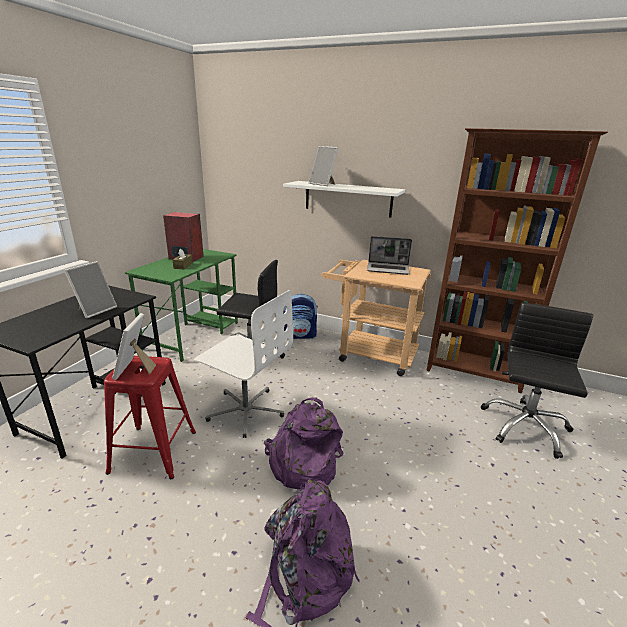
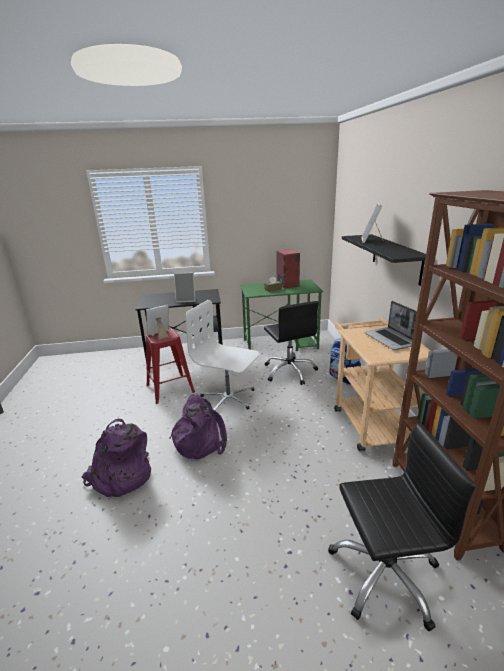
camera: 60 degrees right, 0 degrees up
white office chair [194,290,293,438] -> white office chair turned 120 degrees clockwise [186,300,259,411]
white shelf [283,181,405,218] -> black shelf [342,234,426,286]

